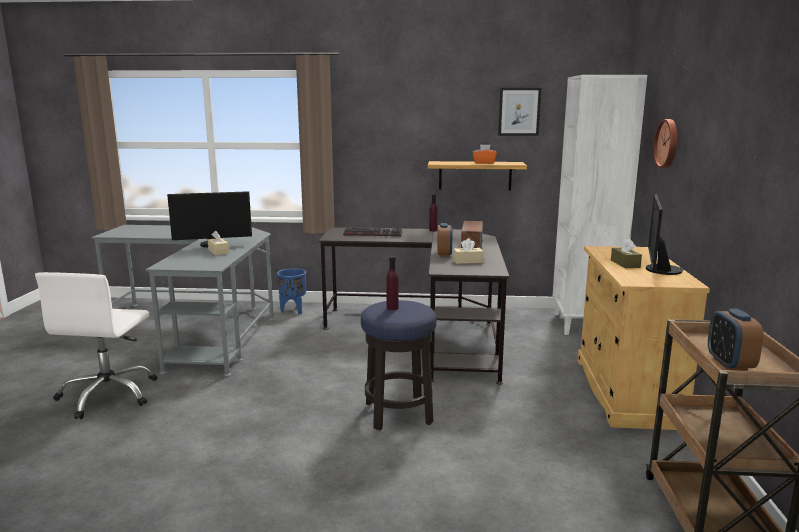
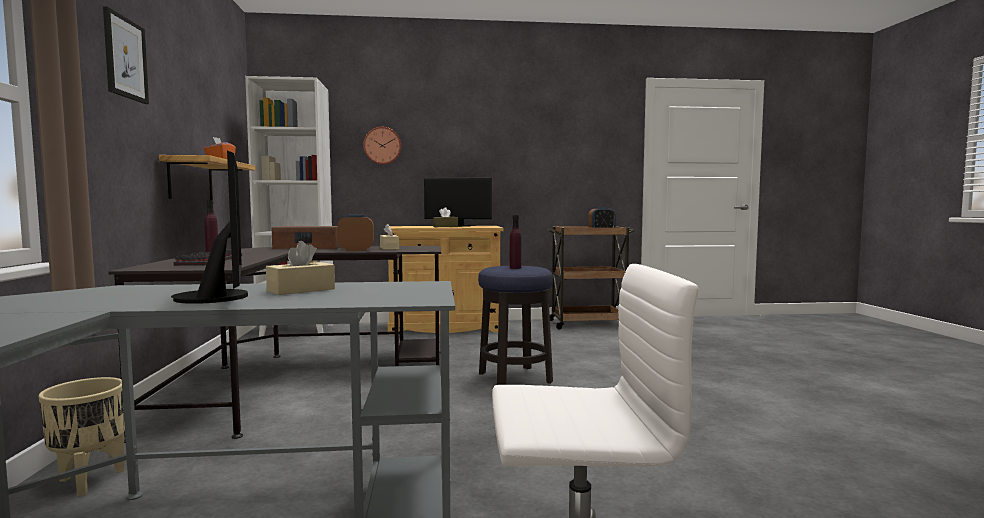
camera: 100 degrees left, 10 degrees down
blue planter [277,269,306,314] -> beige planter [39,377,125,496]
picture [498,88,542,136] -> picture moved to [103,6,149,104]

